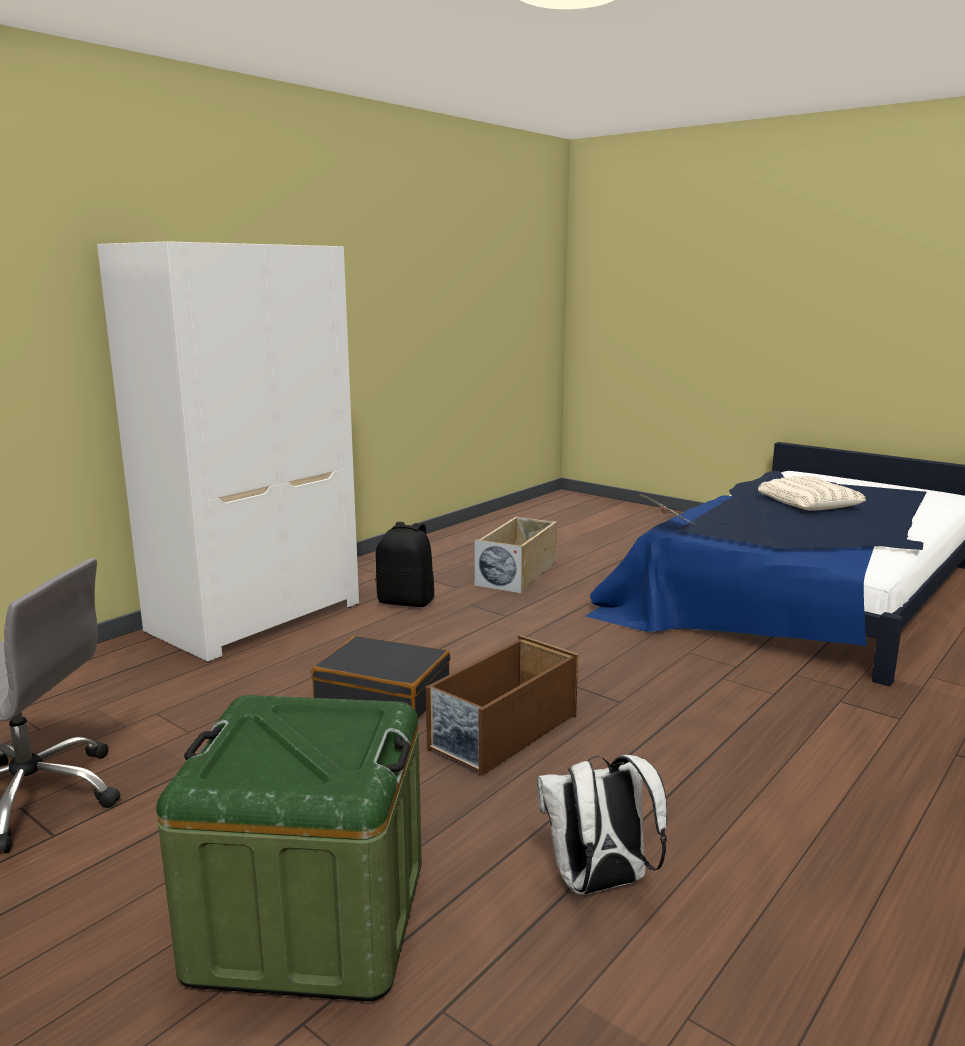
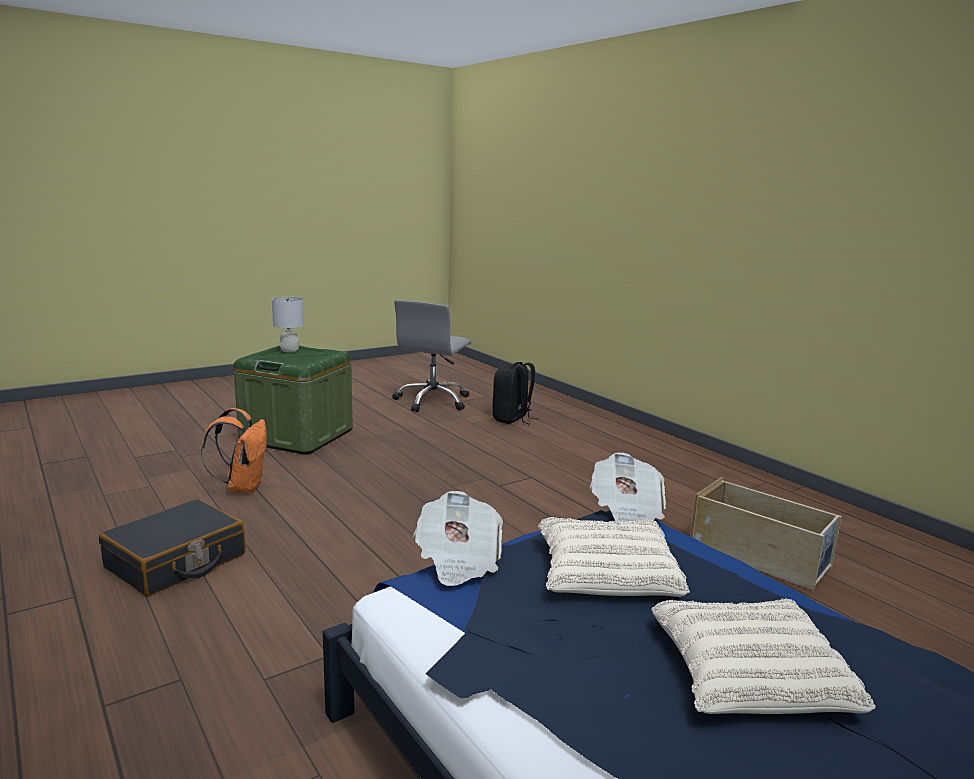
camera: 105 degrees right, 0 degrees up
white wardrobe [97,241,359,662] -> none
black suitcase [312,636,450,718] -> black suitcase moved to [99,499,245,596]
black backpack [375,522,434,607] -> black backpack moved to [492,362,535,425]
brown storage box [426,635,578,776] -> none
white backpack [537,755,667,895] -> orange backpack [201,408,267,493]
none -> grey table lamp [272,297,304,353]
none -> newspaper [413,491,503,586]
none -> beige pillow [538,517,690,597]

